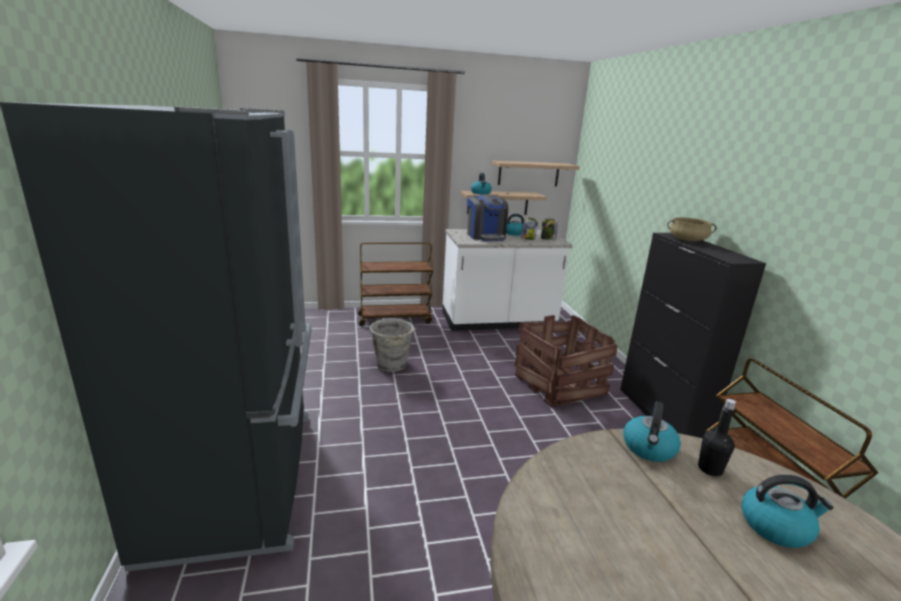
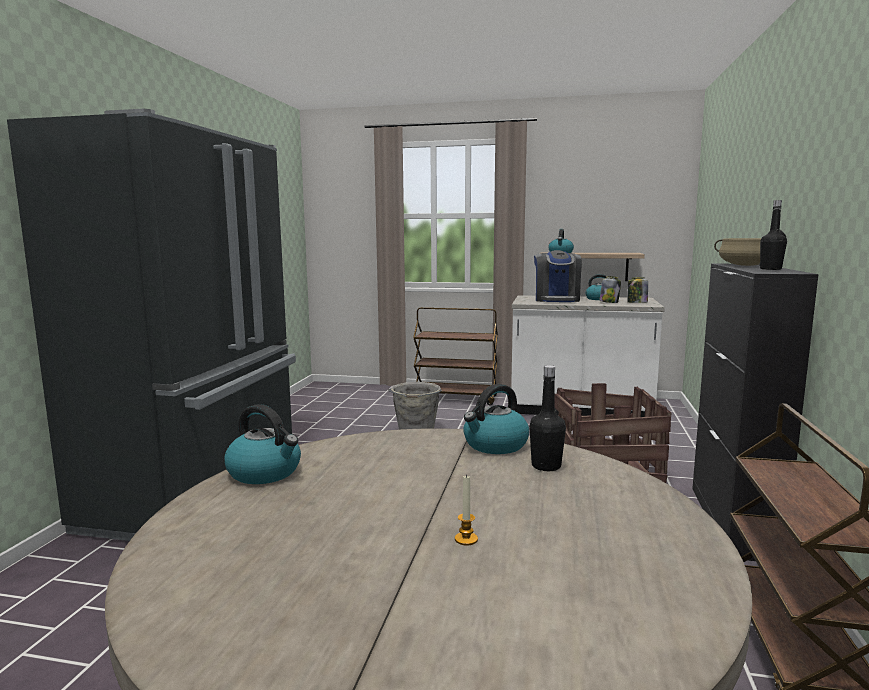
camera: 25 degrees right, 10 degrees down
shelf [491,161,579,186] -> none
kettle [742,475,834,548] -> kettle moved to [225,404,301,484]
none -> candle [455,474,478,546]
none -> black bottle [759,200,787,270]

